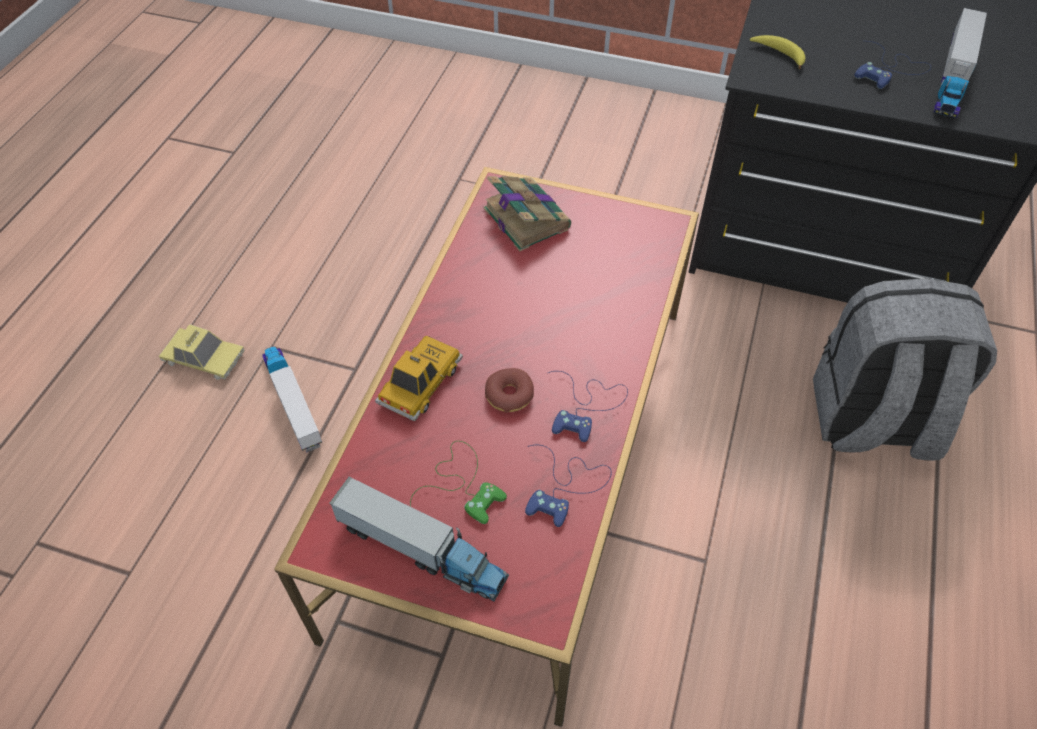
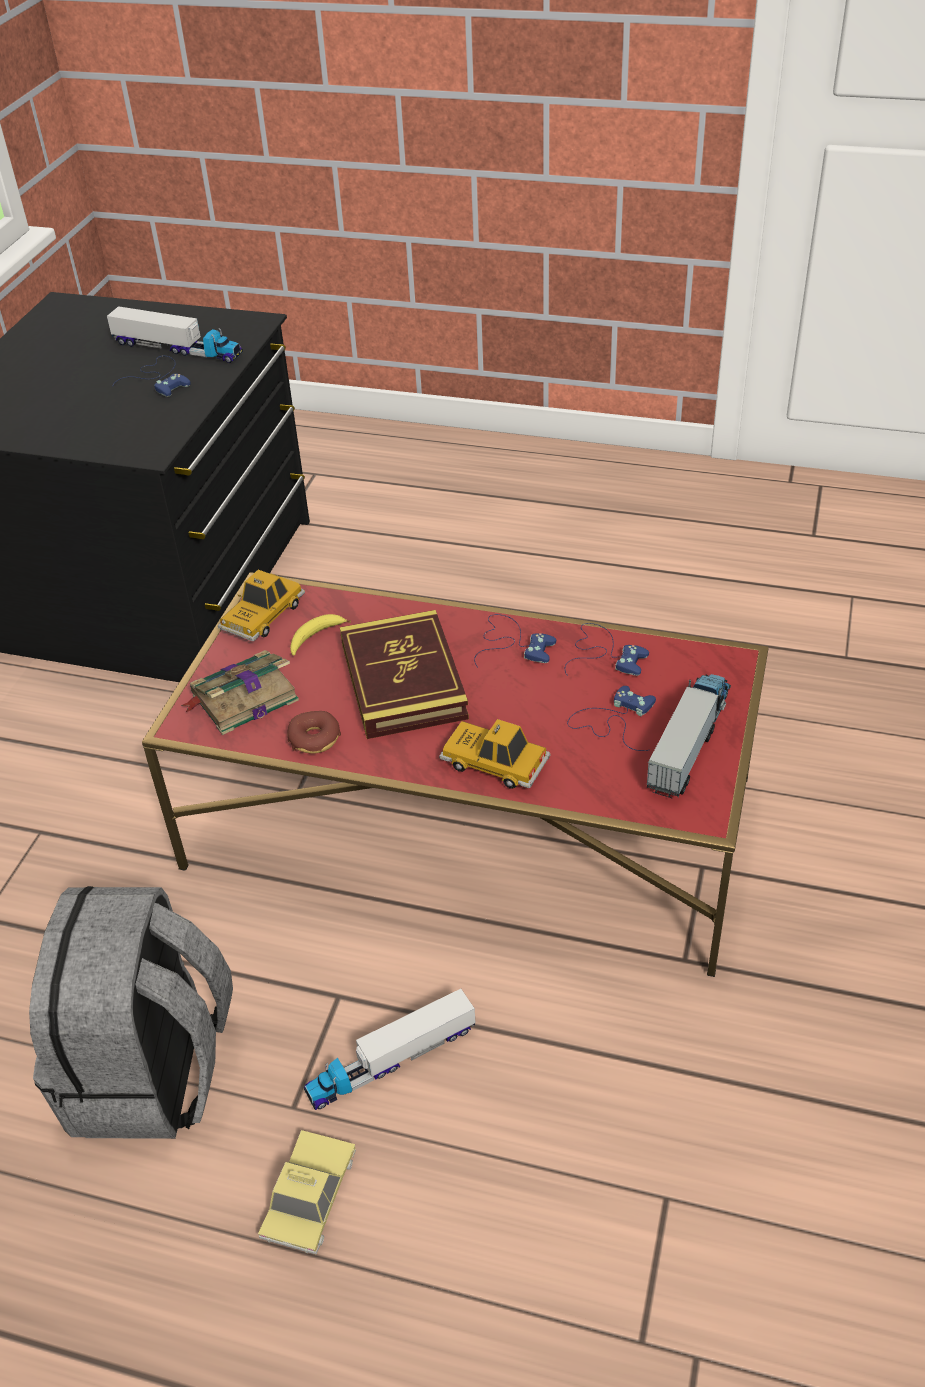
camera: 90 degrees left, 10 degrees down
green game controller [410,441,507,524] -> blue game controller [567,686,656,751]
donut [485,368,534,413] -> donut moved to [287,711,341,754]
banana [750,35,805,69] -> banana moved to [290,614,351,655]
grey backpack [813,278,997,461] -> grey backpack moved to [29,886,233,1139]
none -> toy car [218,570,305,641]
none -> book [340,610,469,739]

